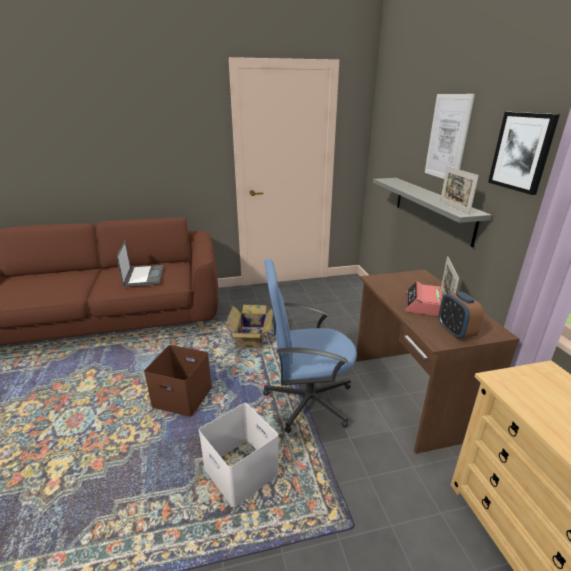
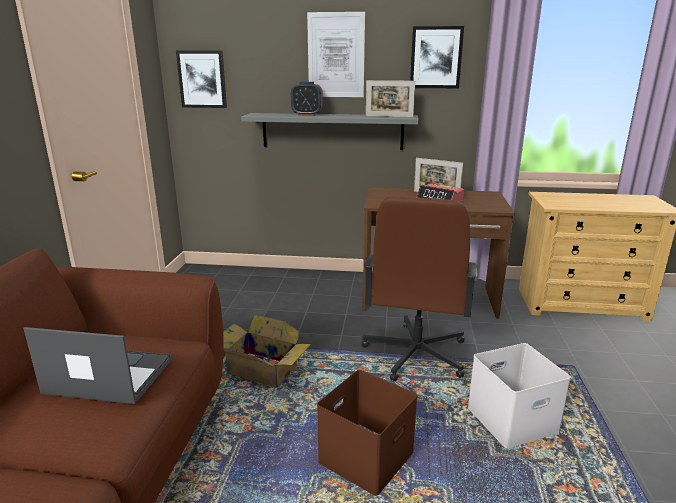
camera: 70 degrees left, 5 degrees down
blue office chair [263,259,357,433] -> brown office chair [361,196,477,382]
alarm clock [439,292,484,339] -> alarm clock moved to [291,82,323,116]
none -> picture [176,51,227,108]

